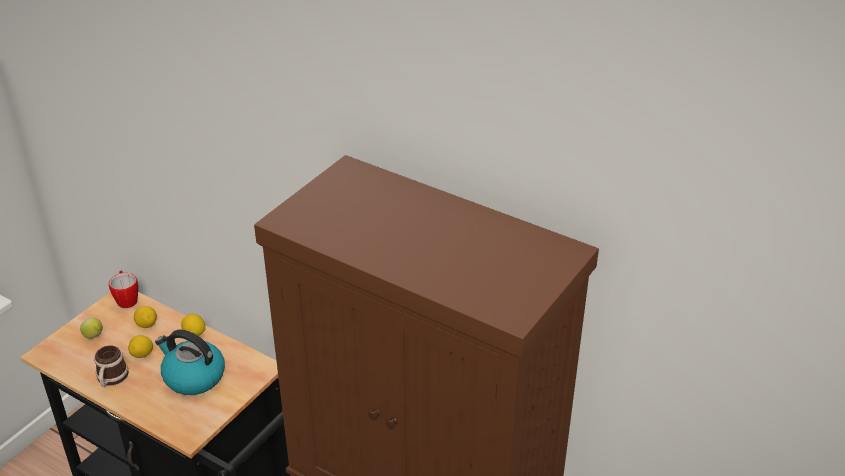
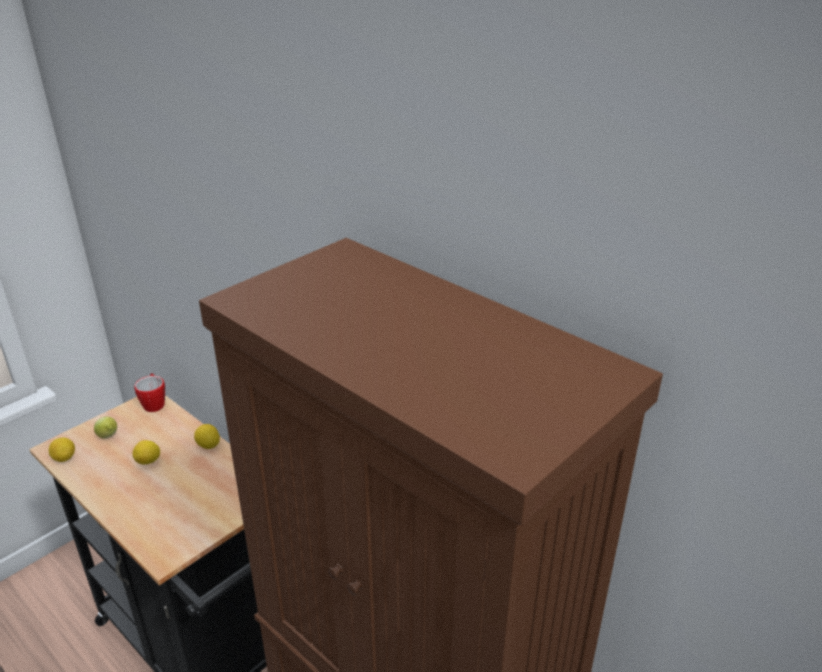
camera: 10 degrees right, 5 degrees down
mug [94,346,129,387] -> none
lemon [134,306,157,328] -> lemon moved to [49,437,75,462]
kettle [155,330,225,395] -> none

